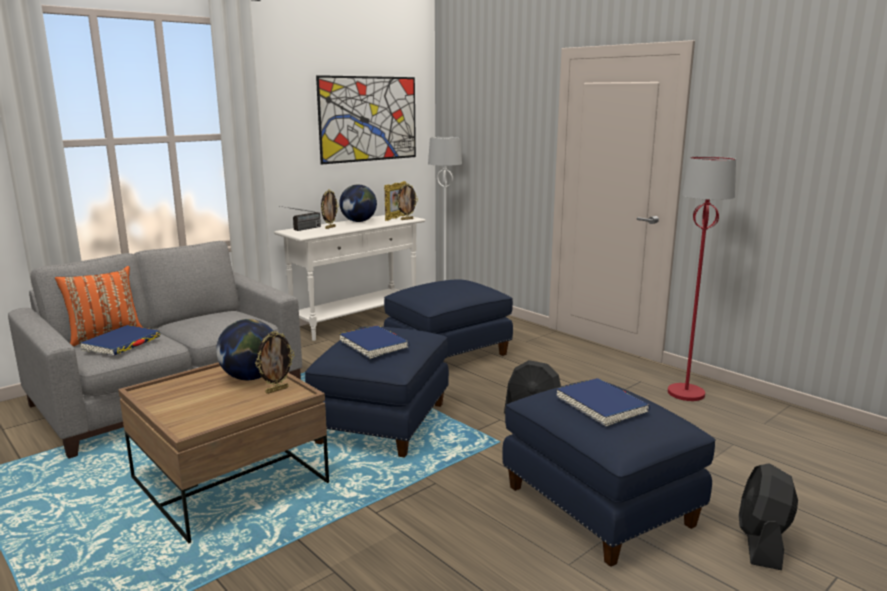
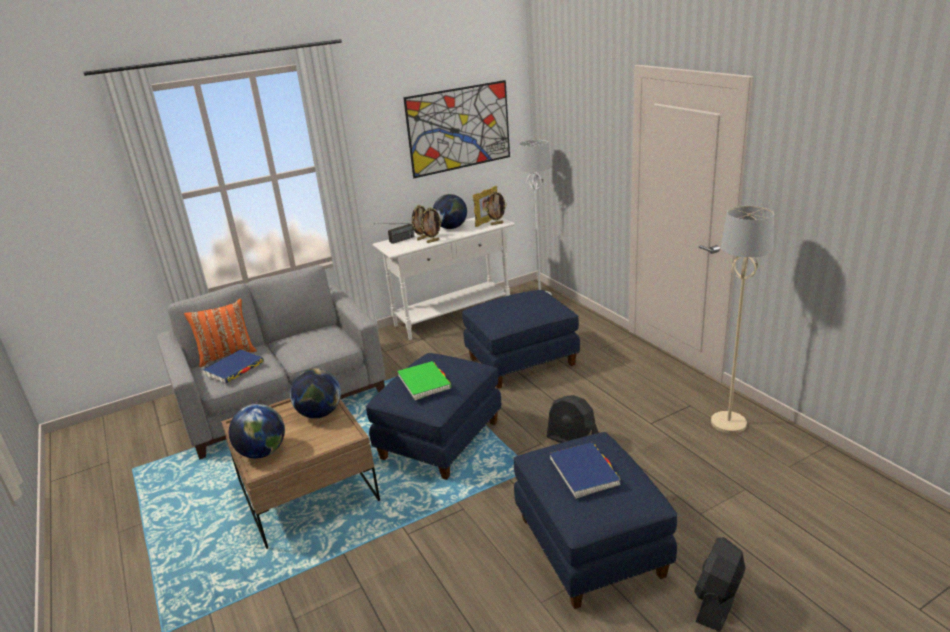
camera: 15 degrees right, 10 degrees up
picture frame [255,331,295,394] -> picture frame moved to [420,207,442,243]
blue book [340,325,410,359] -> green book [397,361,452,400]
red floor lamp [668,156,736,401] -> beige floor lamp [711,206,774,434]
none -> globe [229,404,285,458]

